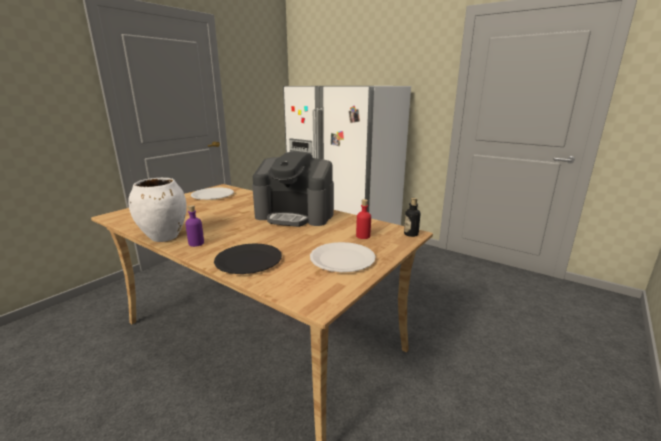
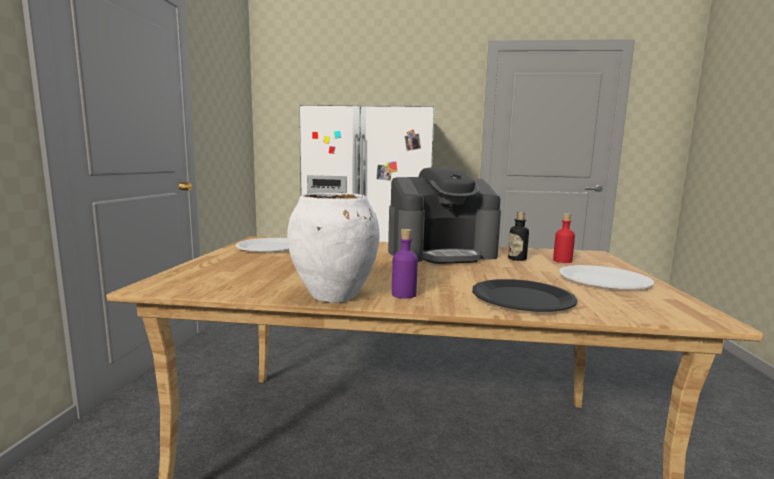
camera: 30 degrees left, 10 degrees down
bottle [404,198,420,237] -> bottle moved to [508,212,529,261]

